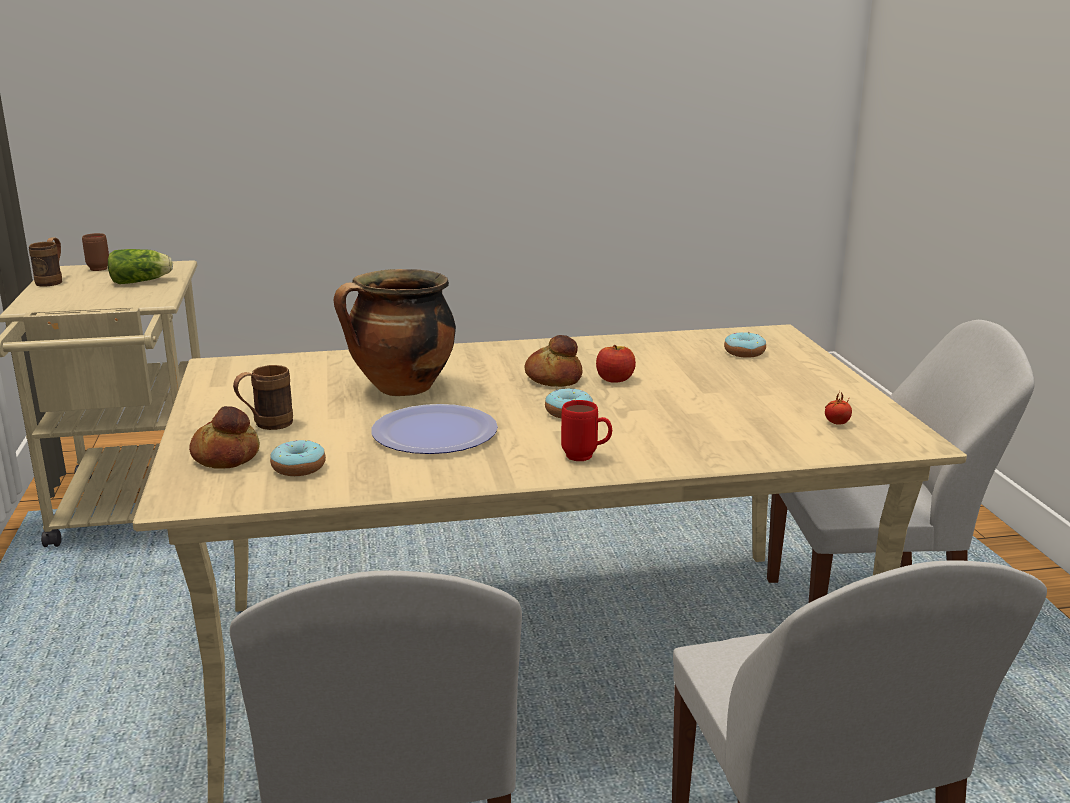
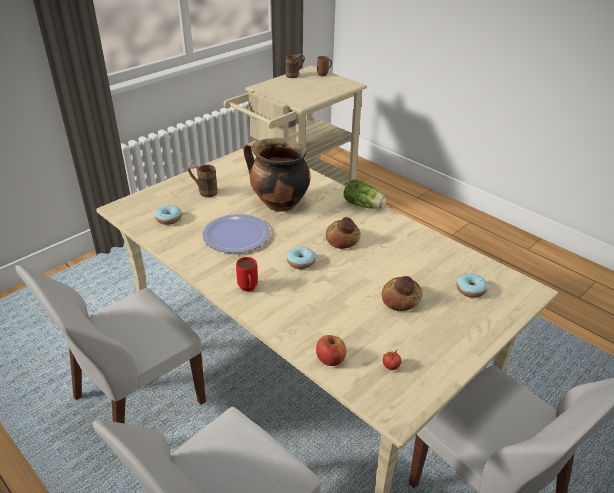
camera: 55 degrees right, 15 degrees up
lettuce [108,249,173,284] -> lettuce moved to [344,179,386,209]
bread [189,406,260,469] -> bread moved to [382,276,423,311]
apple [596,345,636,383] -> apple moved to [316,335,346,366]

